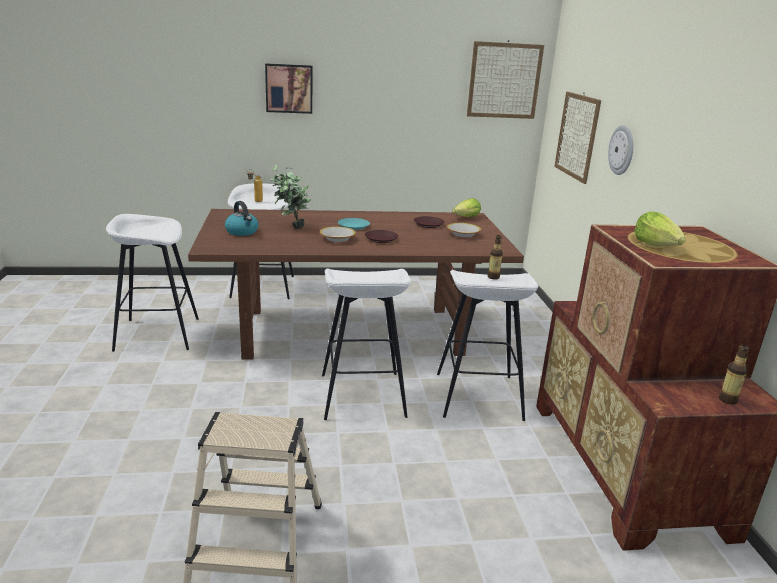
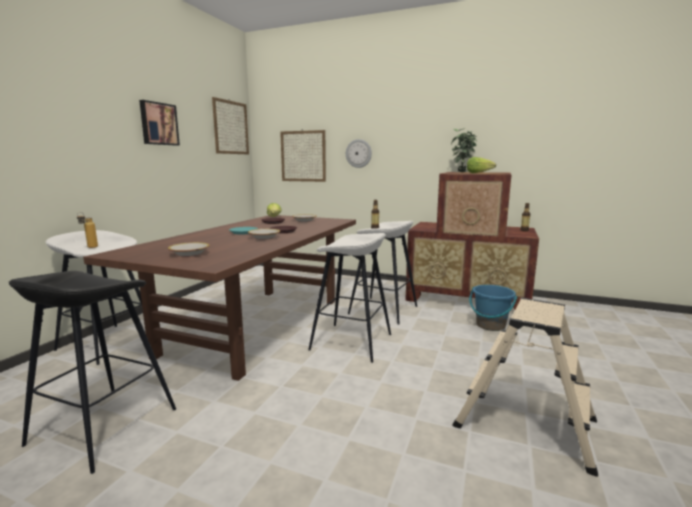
camera: 60 degrees left, 10 degrees down
white stool [106,214,199,352] -> black stool [8,271,176,474]
kettle [225,201,259,236] -> bowl [168,242,210,257]
picture [265,63,312,114] -> picture moved to [139,100,180,146]
potted plant [270,165,311,229] -> potted plant moved to [451,128,477,172]
none -> blue bucket [469,285,518,331]

